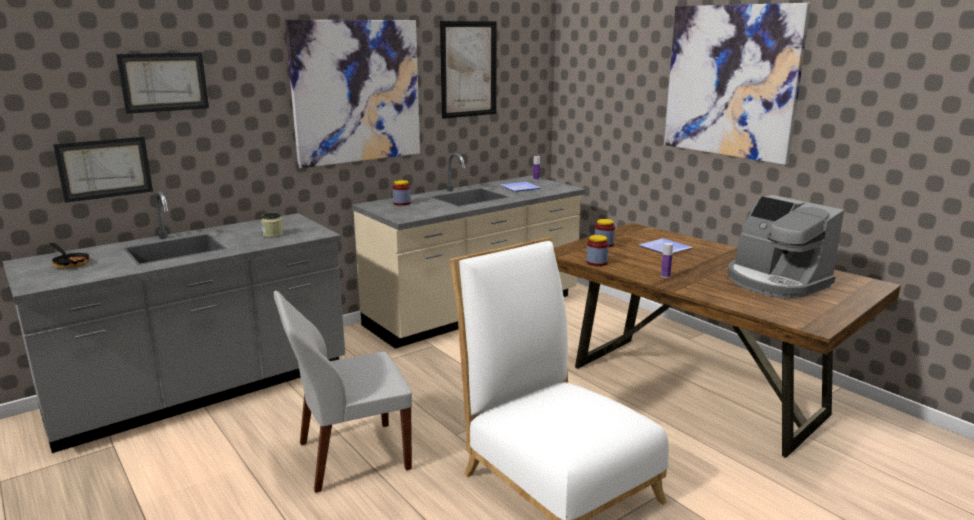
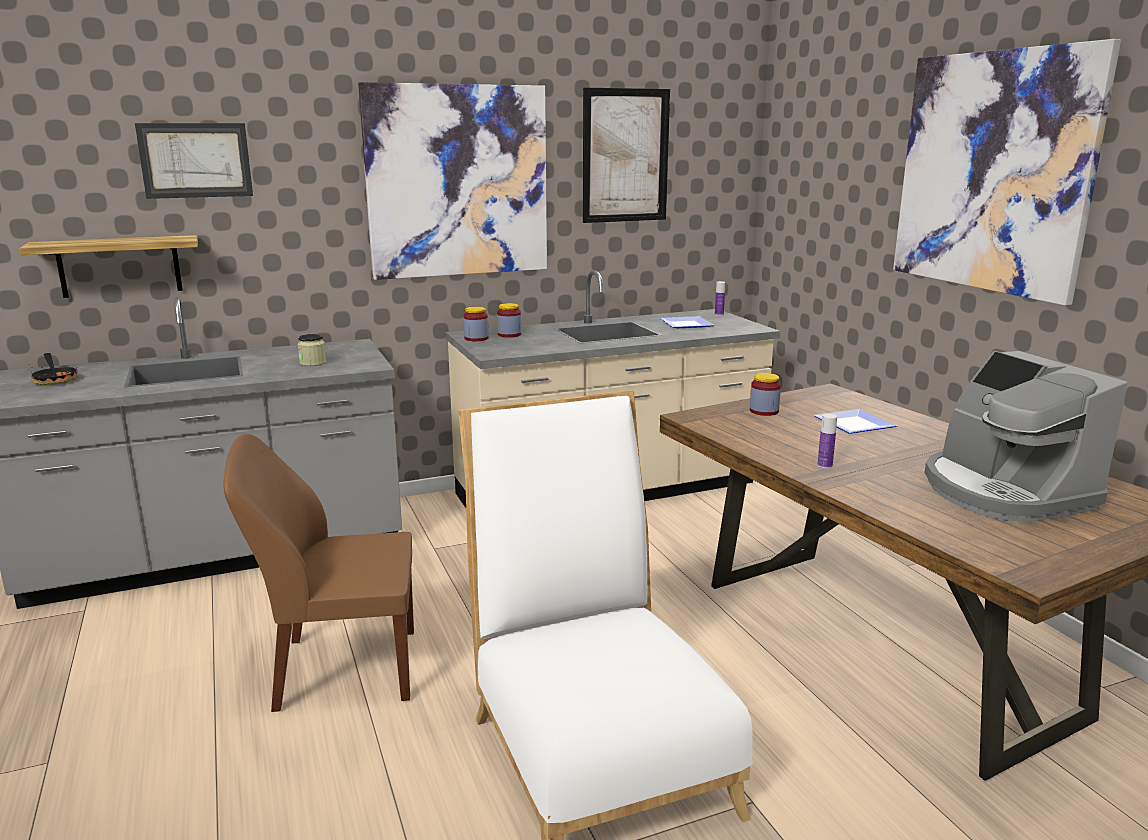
camera: 15 degrees right, 0 degrees up
picture [53,137,153,203] -> shelf [19,235,198,298]
white chair [274,291,412,493] -> brown chair [223,434,414,712]
jar [586,235,609,266] -> jar moved to [463,307,488,341]

